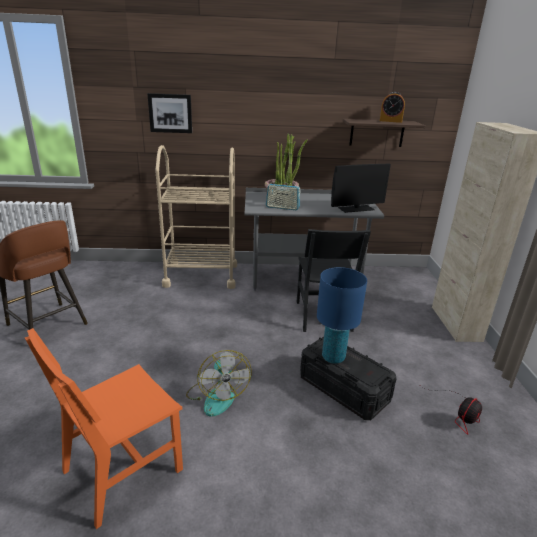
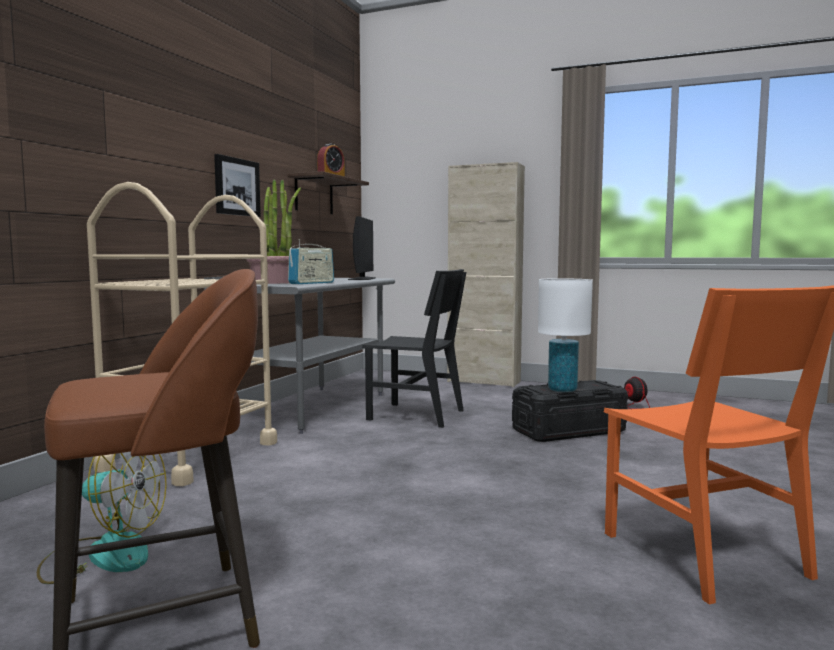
camera: 65 degrees left, 20 degrees down
picture [147,93,192,133] -> picture moved to [214,154,261,217]
fan [186,350,251,417] -> fan moved to [37,452,167,584]
blue table lamp [317,267,367,364] -> white table lamp [538,278,593,392]

